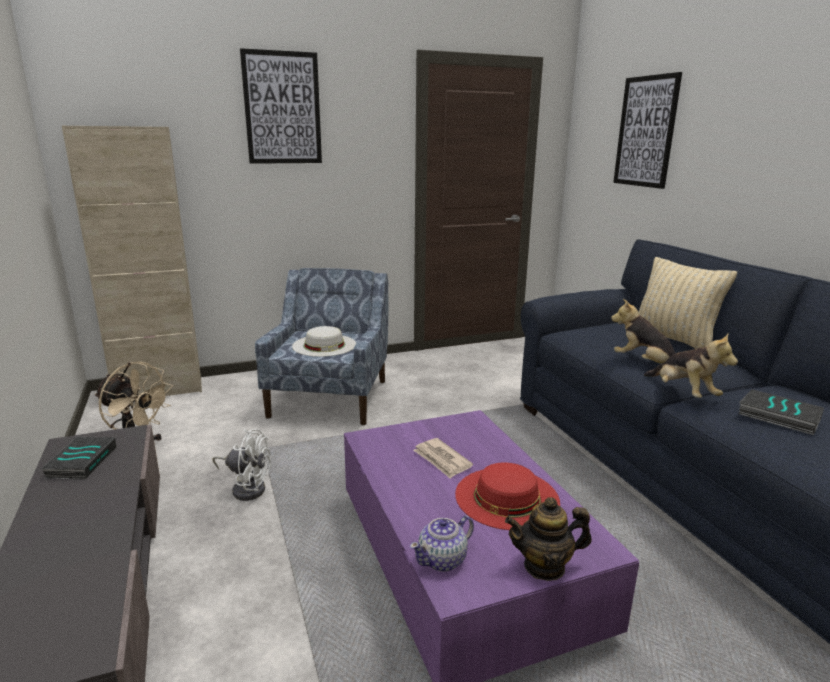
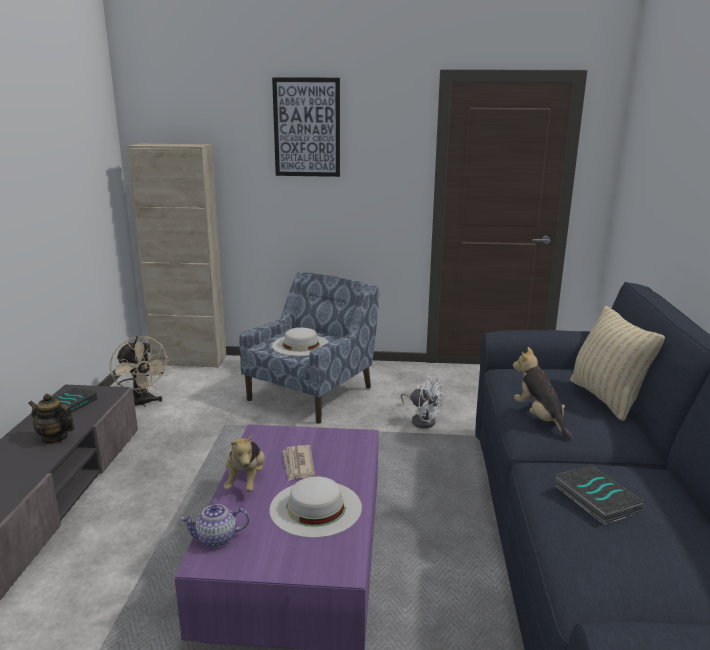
camera: 25 degrees right, 0 degrees up
white fan [212,429,271,501] -> white fan moved to [401,376,443,428]
red hat [455,462,560,530] -> white hat [270,476,362,538]
teapot [505,497,592,581] -> teapot moved to [28,394,75,444]
picture [613,72,682,189] -> none
plush toy [644,333,738,398] -> plush toy moved to [224,433,265,492]

